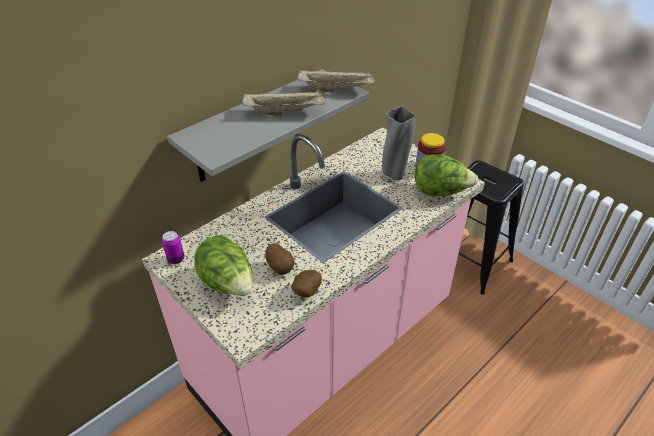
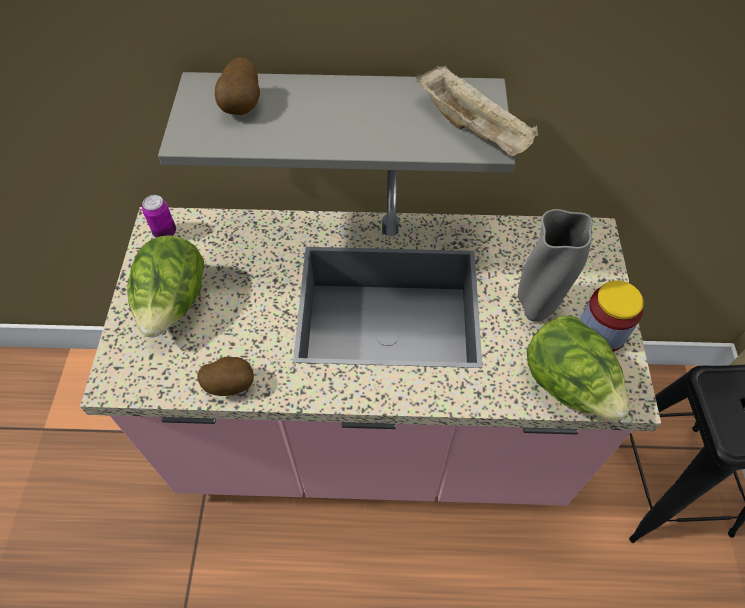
camera: 45 degrees right, 15 degrees up
beige tray [242,89,325,116] -> none
potato [265,243,295,275] -> potato moved to [215,57,260,115]

